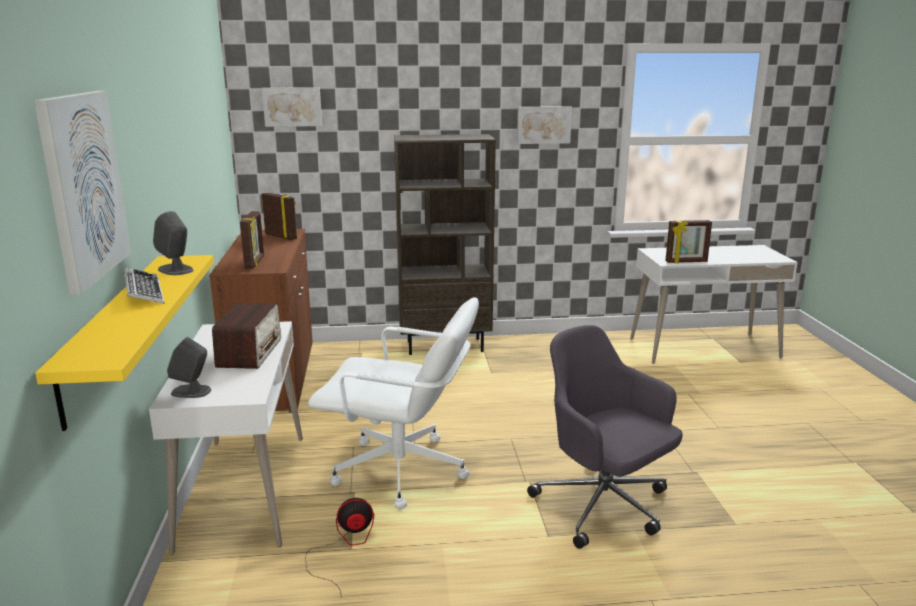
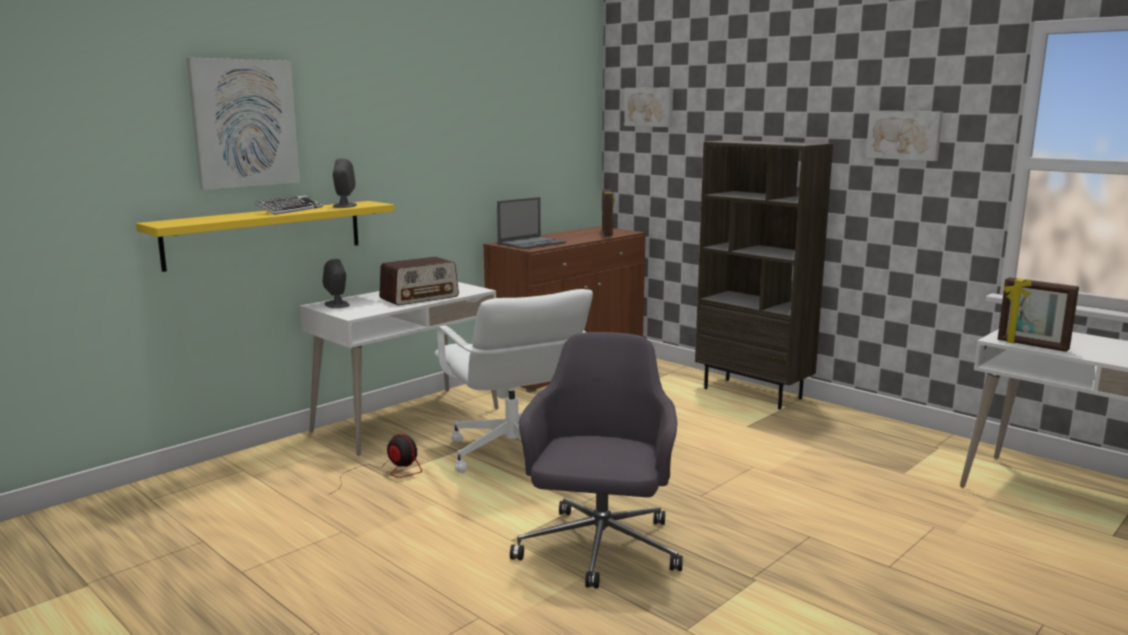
camera: 50 degrees right, 5 degrees down
picture frame [240,211,264,269] -> laptop [497,197,566,249]

